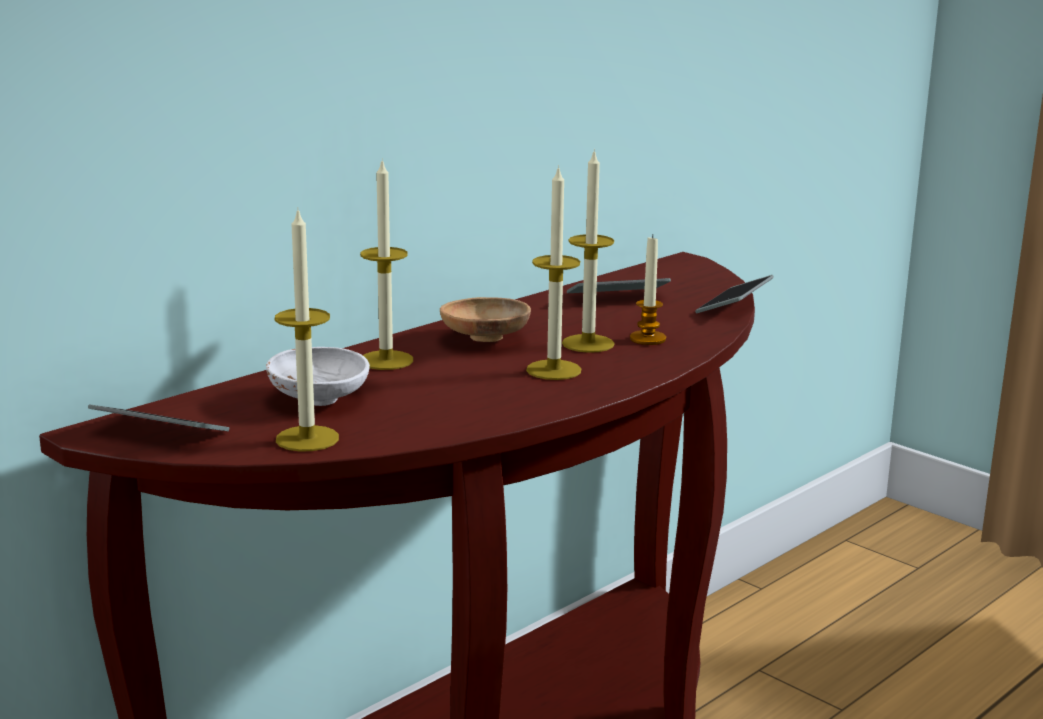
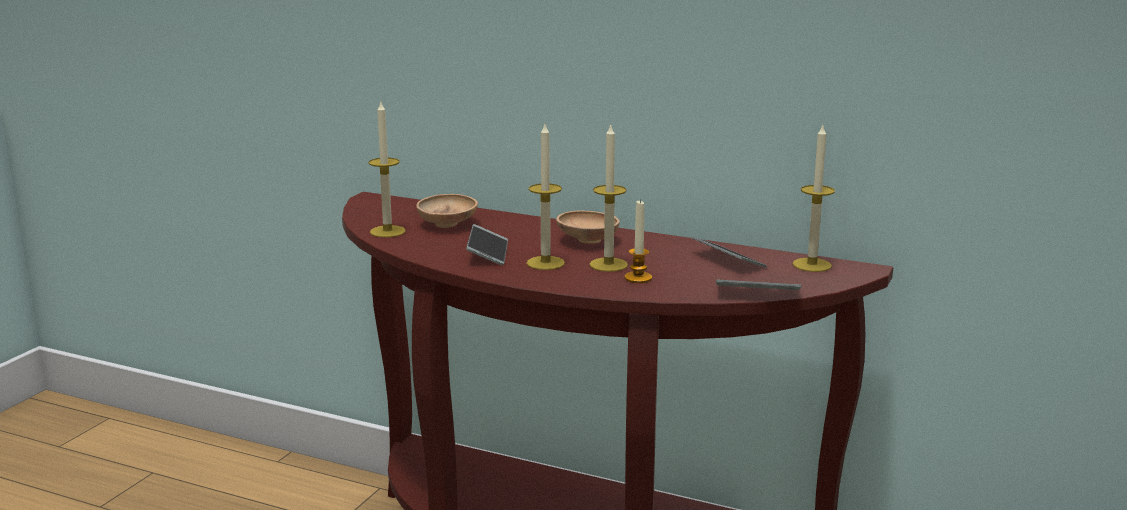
camera: 70 degrees right, 0 degrees up
phone [88,404,229,431] -> phone moved to [466,224,508,265]
white bowl [266,347,370,406] -> brown bowl [416,194,478,228]
candle [360,158,413,370] -> candle moved to [792,125,835,272]

